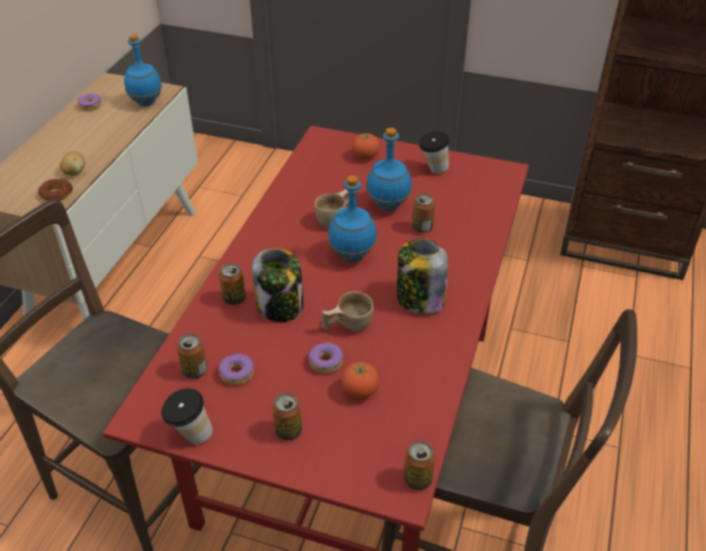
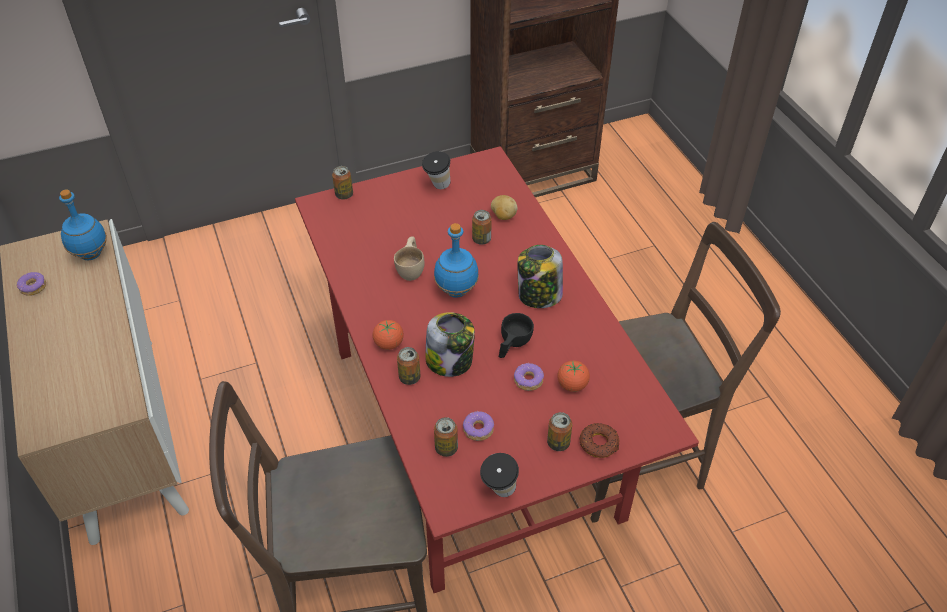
camera: 40 degrees left, 5 degrees up
donut [38,179,73,201] -> donut moved to [580,423,619,458]
potato [60,151,85,176] -> potato moved to [491,195,518,220]
beige cup [322,292,374,331] -> black cup [499,313,534,358]
tomato [352,133,380,159] -> tomato moved to [372,320,404,350]
blue bottle [366,128,412,211] -> none
can [404,441,435,490] -> can moved to [332,166,353,199]

